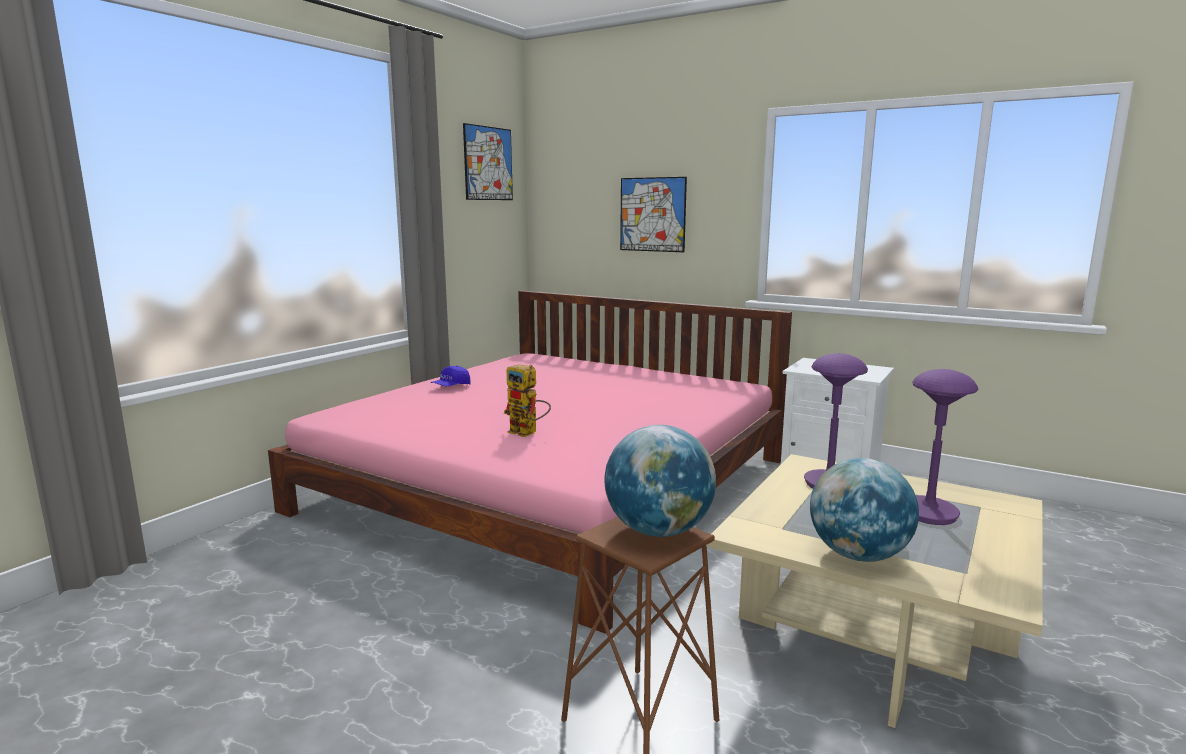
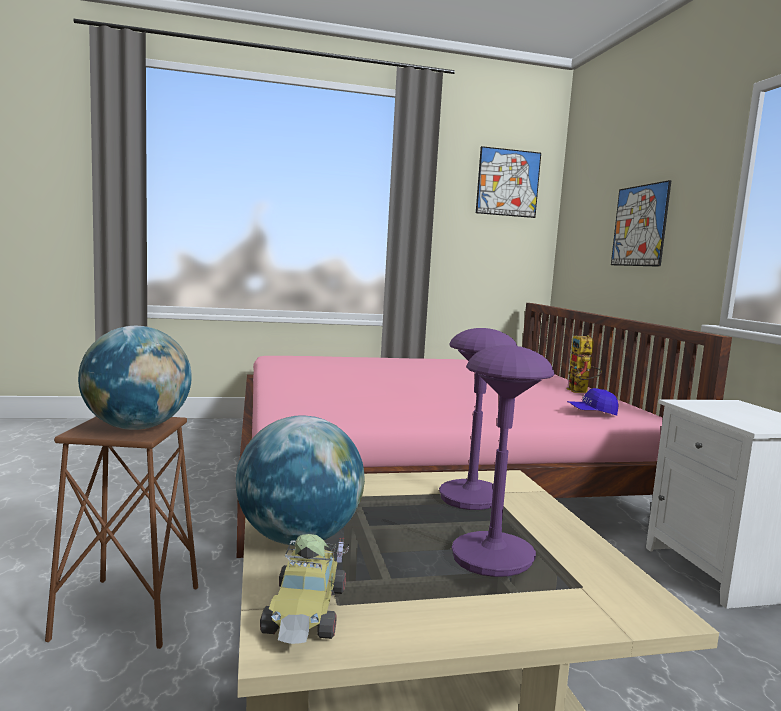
camera: 45 degrees right, 5 degrees down
blue cap [431,366,471,386] -> blue cap moved to [567,388,618,416]
toy robot [504,364,551,437] -> toy robot moved to [566,335,602,393]
none -> toy car [260,534,349,644]

